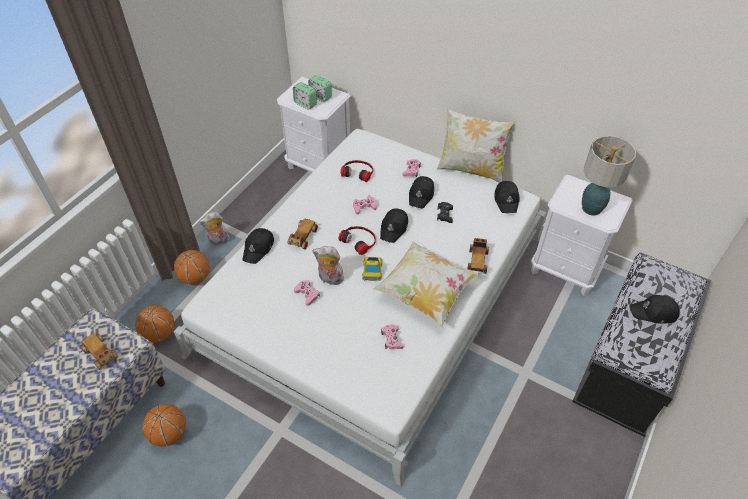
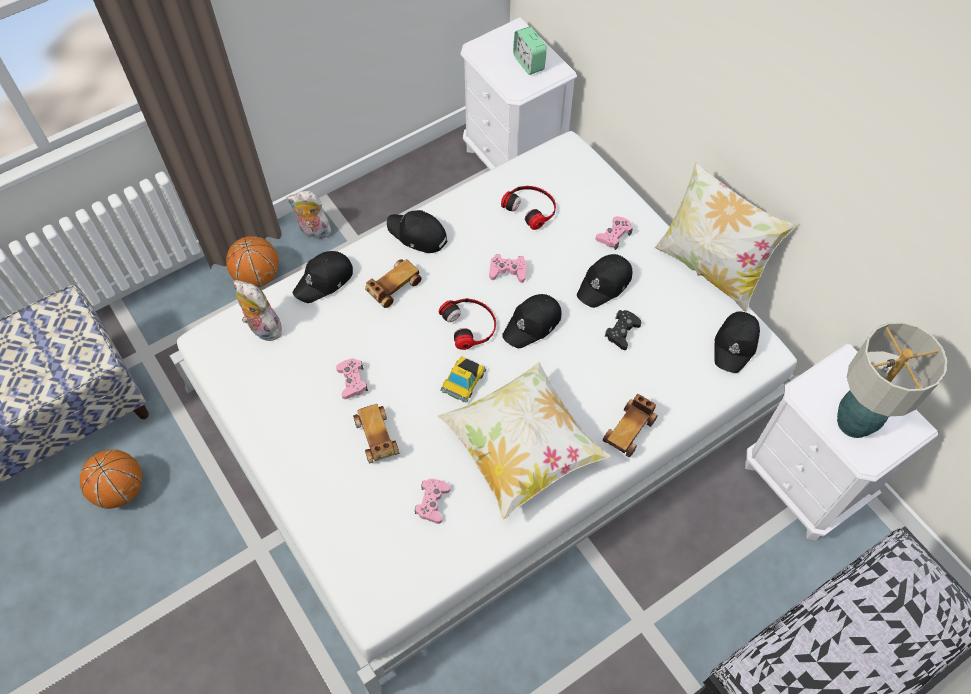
camera: 25 degrees right, 10 degrees up
toy car [80,333,118,370] -> toy car moved to [353,404,399,464]
basketball [136,305,174,342] -> none
alarm clock [293,82,317,110] -> none
plush toy [312,246,344,287] -> plush toy moved to [234,280,282,341]
black cap [629,295,680,324] -> black cap moved to [387,210,448,253]

